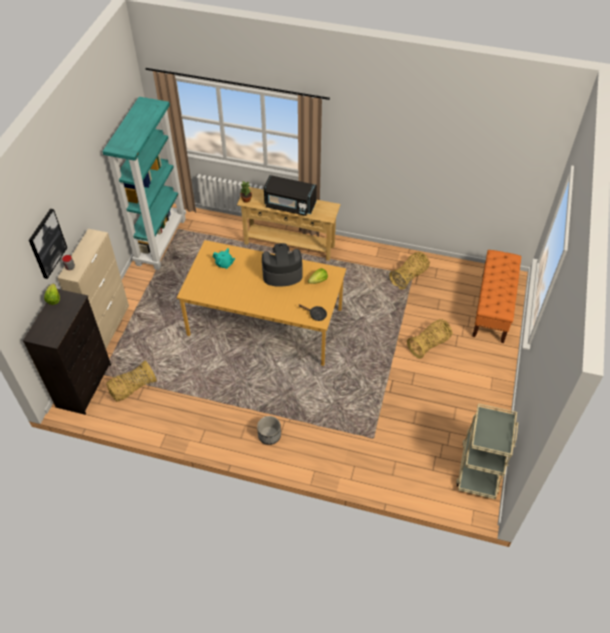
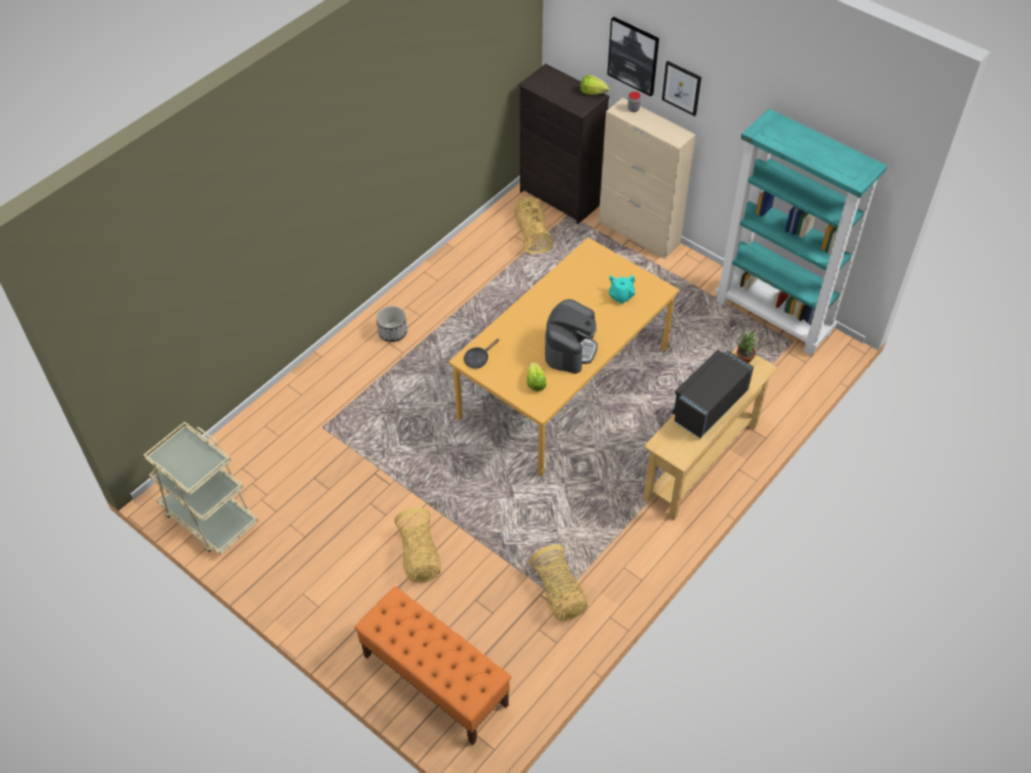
camera: 115 degrees right, 0 degrees up
none -> picture [662,61,702,116]

